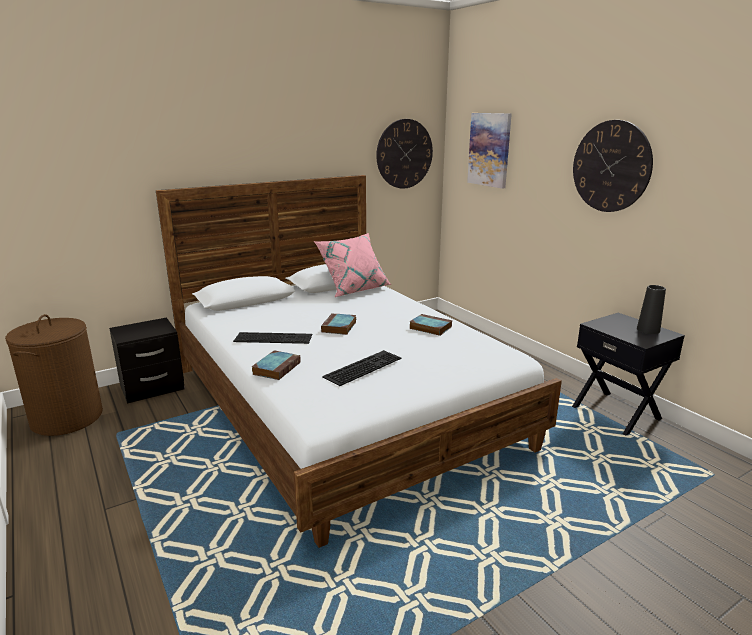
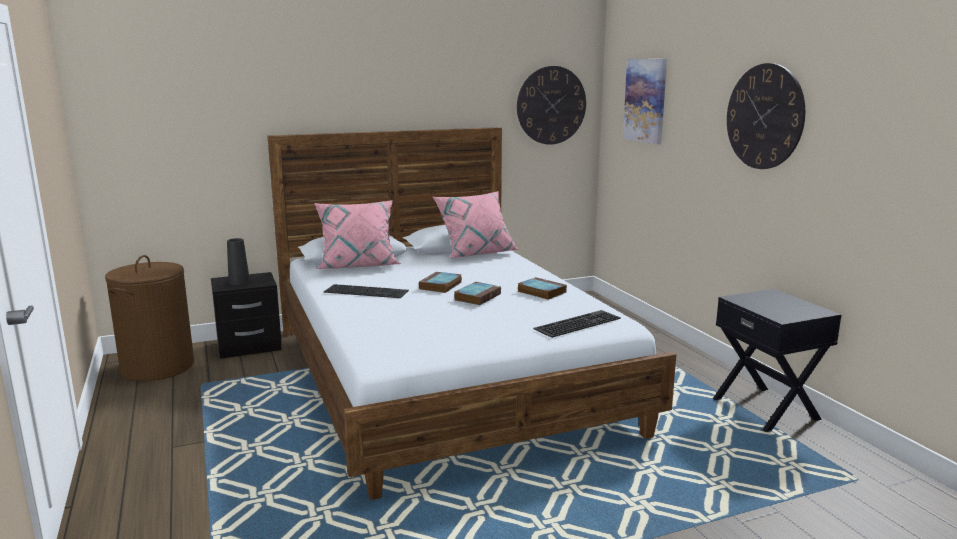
camera: 10 degrees right, 5 degrees down
book [252,350,300,380] -> book moved to [454,282,501,305]
keyboard [322,350,401,386] -> keyboard moved to [533,310,621,338]
black vase [637,285,666,334] -> black vase moved to [227,238,250,285]
none -> pink pillow [314,200,402,269]

